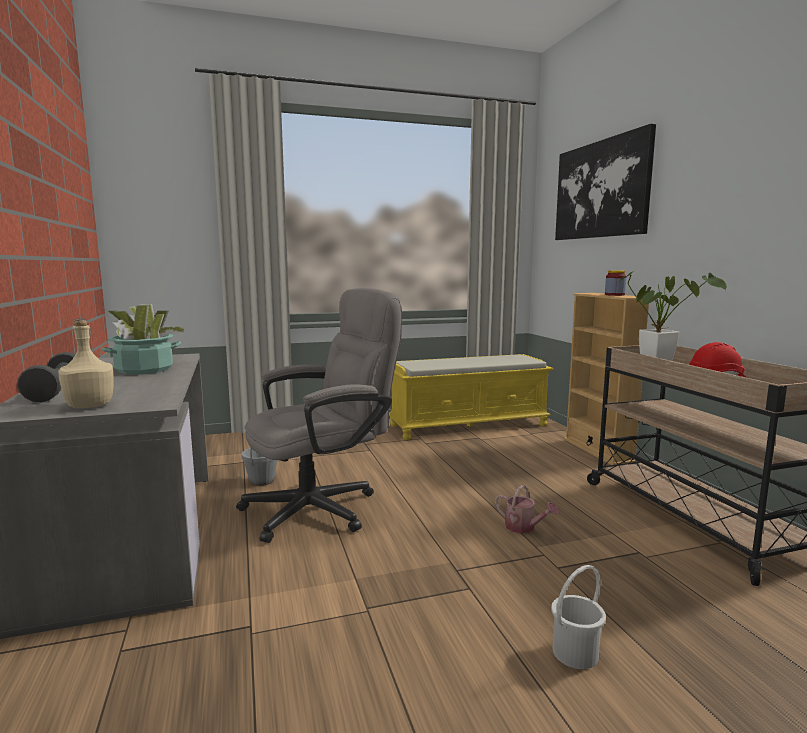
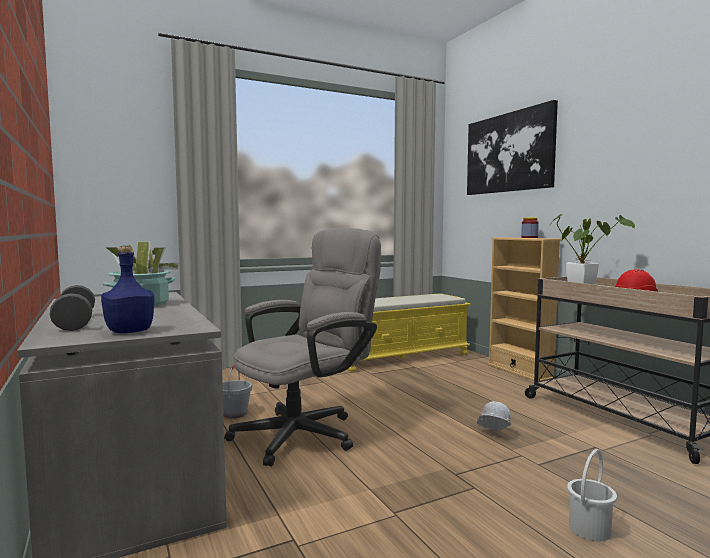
camera: 10 degrees left, 5 degrees down
beige bottle [58,319,113,408] -> blue bottle [101,246,154,333]
watering can [495,485,559,533] -> white hard hat [477,401,511,431]

